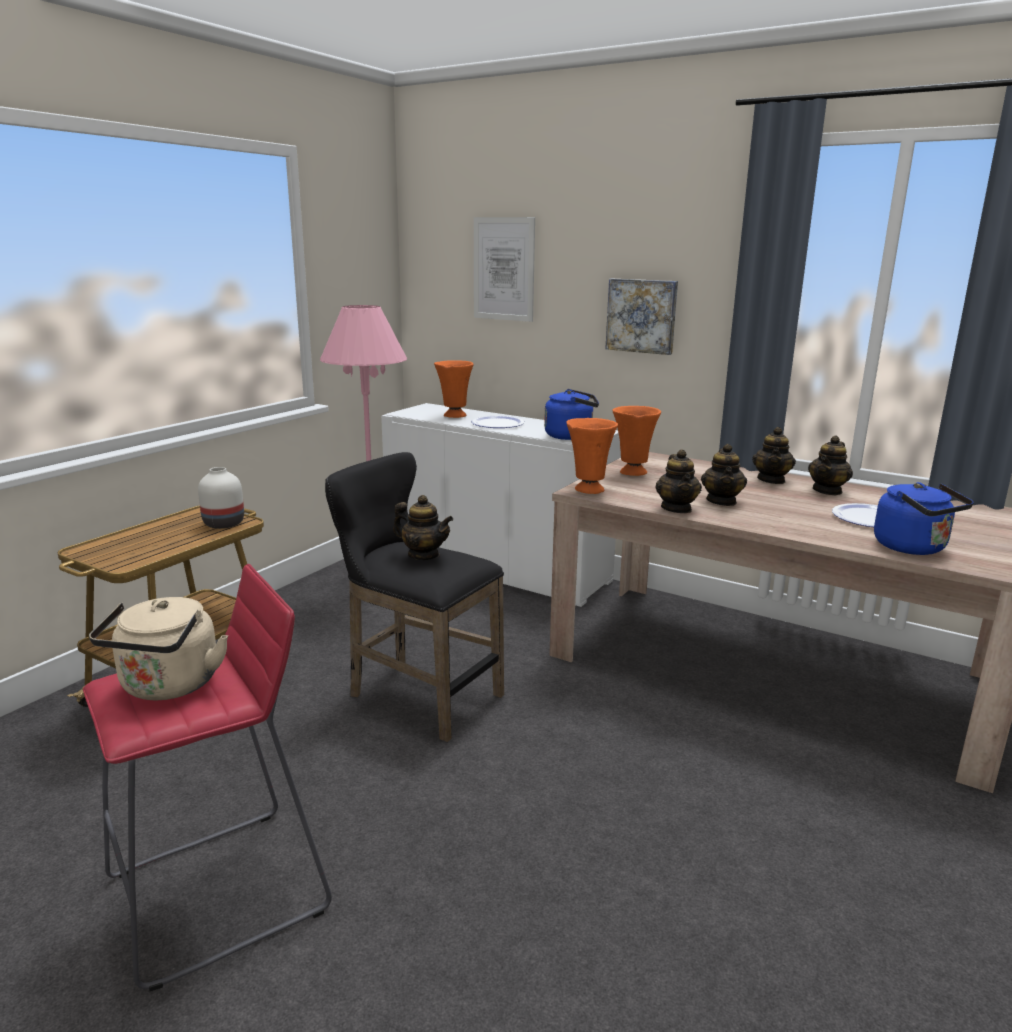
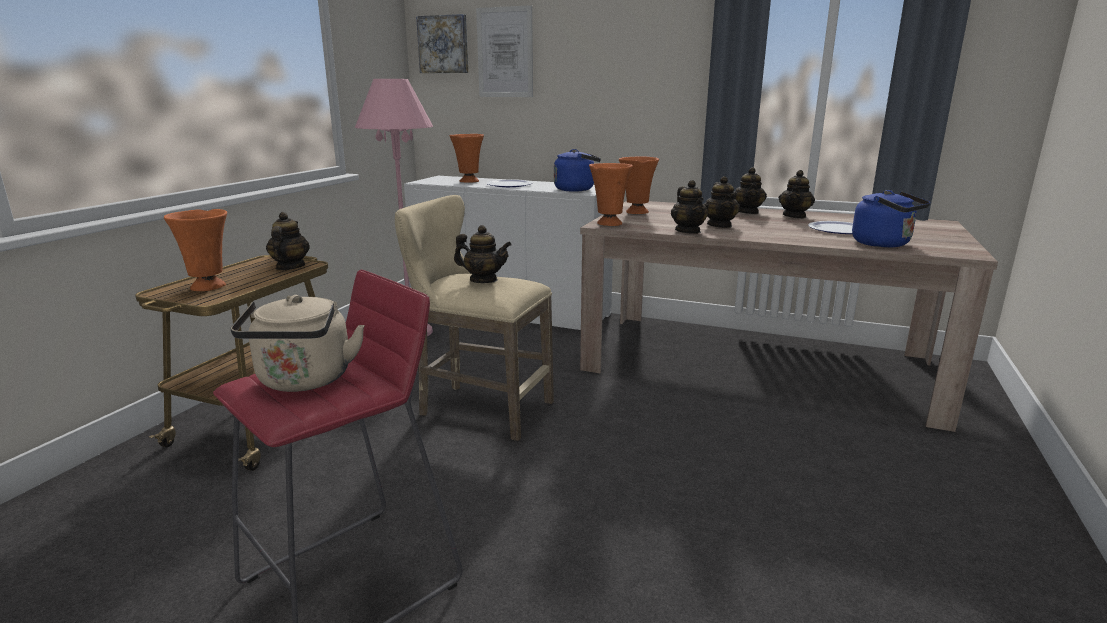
camera: 10 degrees left, 0 degrees up
white vase [198,467,244,529] -> teapot [266,212,309,270]
black stool [325,452,504,742] -> beige stool [395,195,554,441]
picture [605,278,678,355] -> picture moved to [416,14,468,73]
none -> orange vase [164,209,227,291]

